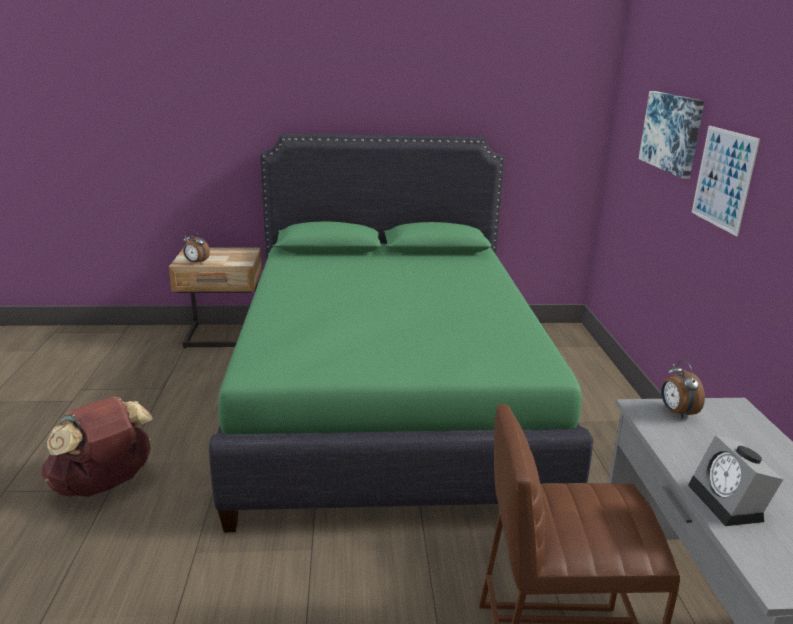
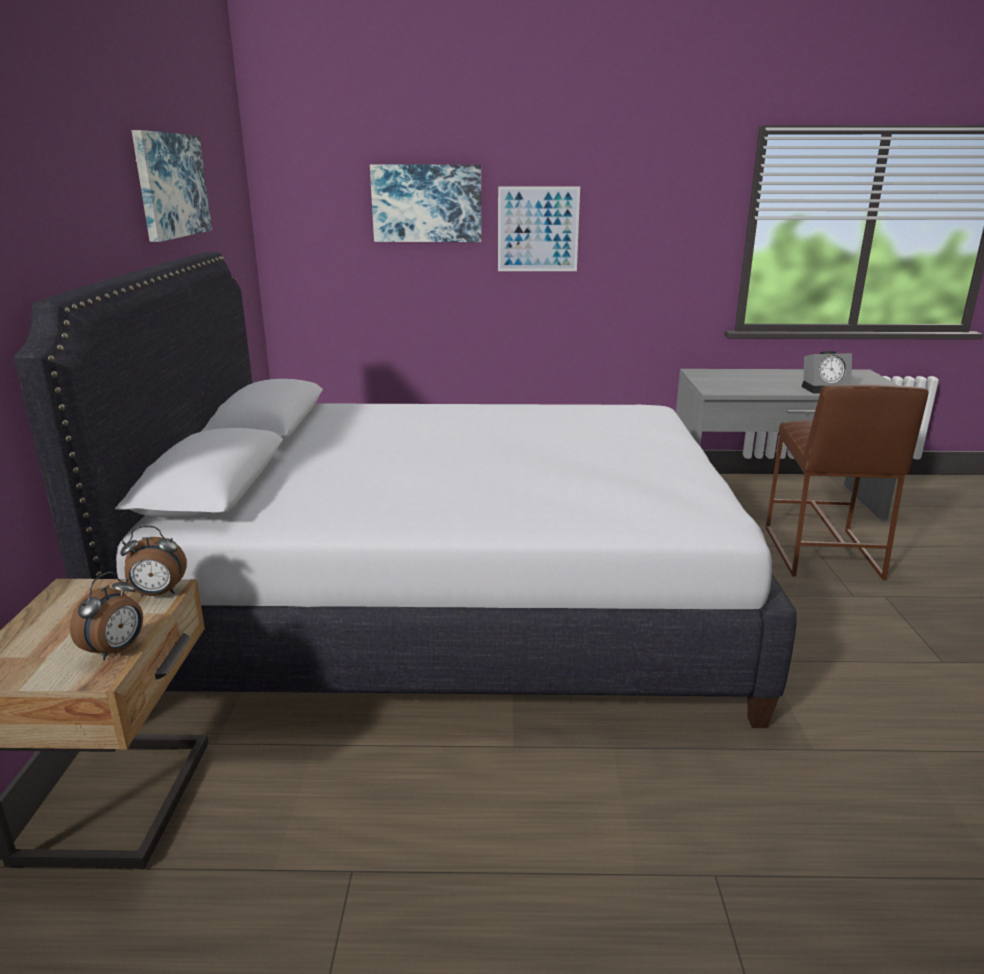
camera: 85 degrees left, 0 degrees up
brown backpack [41,397,153,497] -> none
green bed [209,134,593,532] -> white bed [14,252,797,728]
alarm clock [661,360,705,419] -> alarm clock moved to [120,526,187,596]
none -> picture [132,130,212,242]

